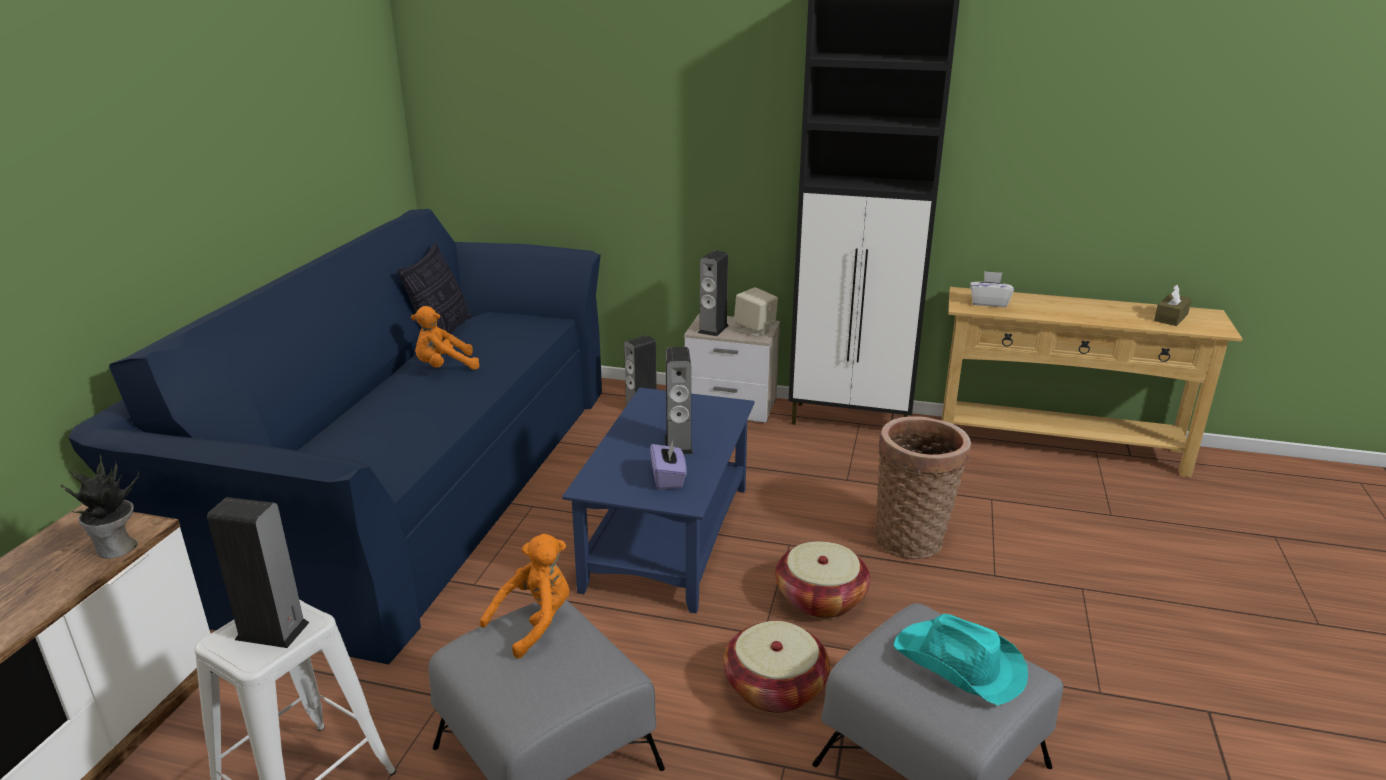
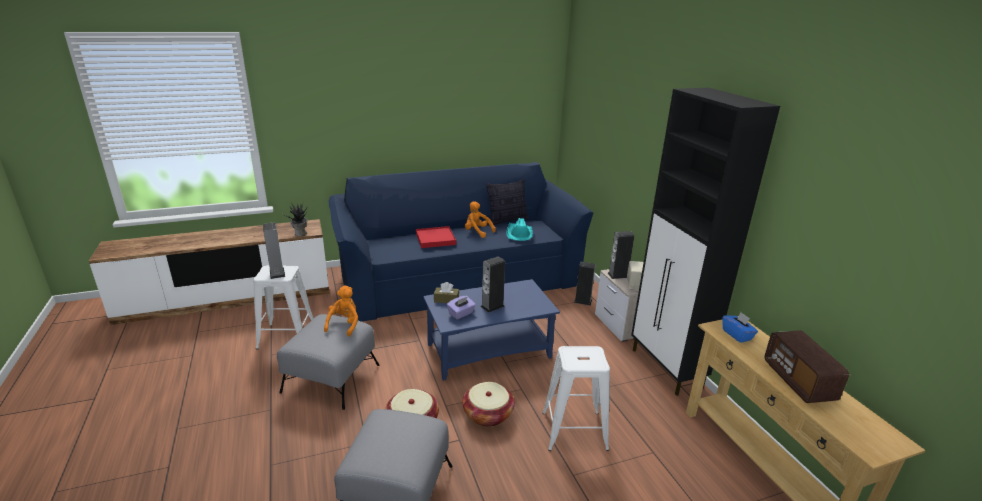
camera: 55 degrees right, 0 degrees up
orange plush toy [480,534,569,658] -> orange plush toy turned 90 degrees counterclockwise [324,285,358,336]
basket [875,416,971,559] -> white stool [542,346,610,451]
turquoise hat [893,614,1028,705] -> turquoise hat moved to [506,218,533,241]
white tissue box [970,271,1014,307] -> blue tissue box [723,312,758,343]
brown tissue box [1154,285,1192,326] -> brown tissue box moved to [434,282,459,303]
none -> red tray [416,226,456,248]
none -> radio [764,330,849,403]

